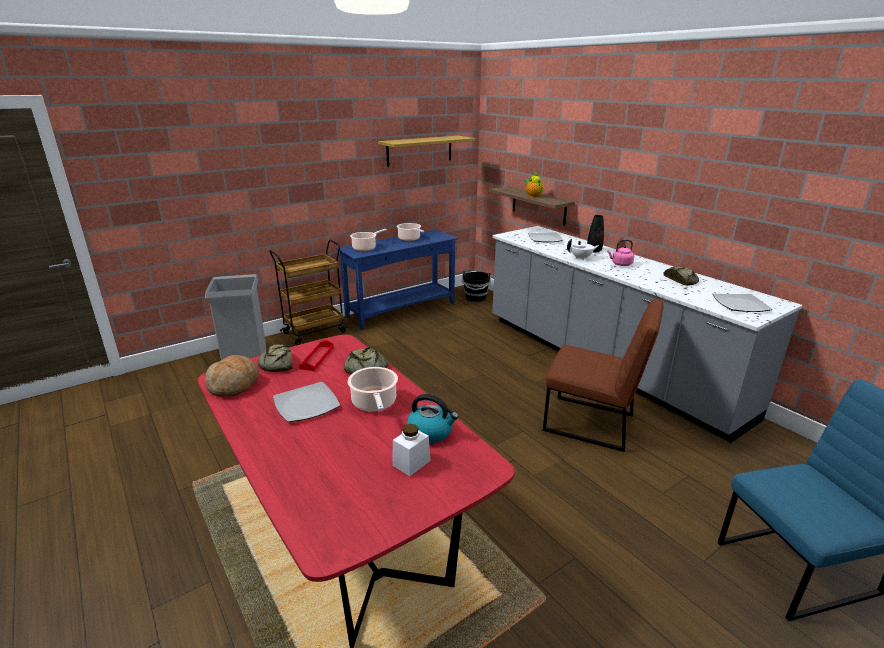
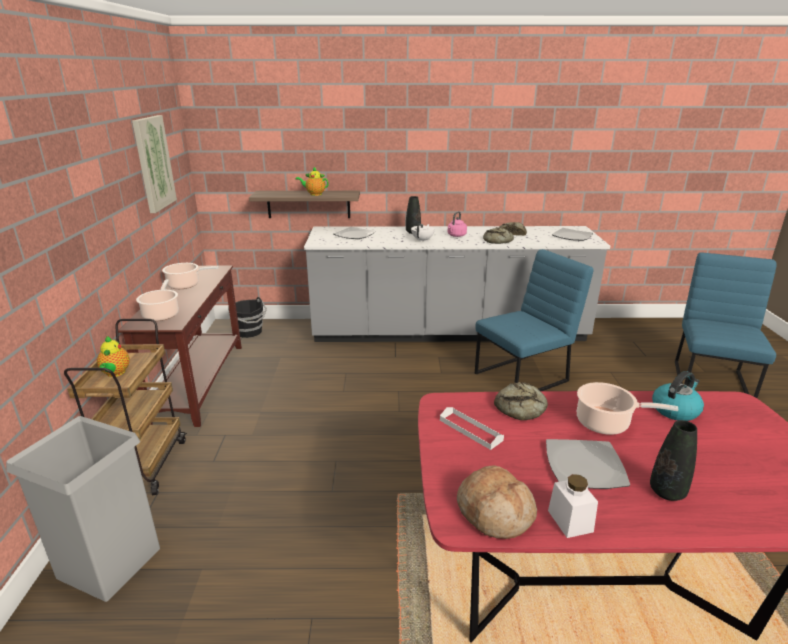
camera: 55 degrees left, 0 degrees up
bread [258,345,292,372] -> bread moved to [483,227,514,244]
red tray [299,340,334,371] -> white tray [440,407,504,450]
blue console table [336,230,458,330] -> brown console table [118,266,242,427]
shelf [378,136,476,167] -> picture [132,115,177,213]
white jar [392,424,430,476] -> white jar moved to [548,474,598,538]
brown chair [543,299,663,452] -> blue chair [475,249,594,391]
none -> teapot [97,336,130,377]
none -> black vase [650,420,697,501]

